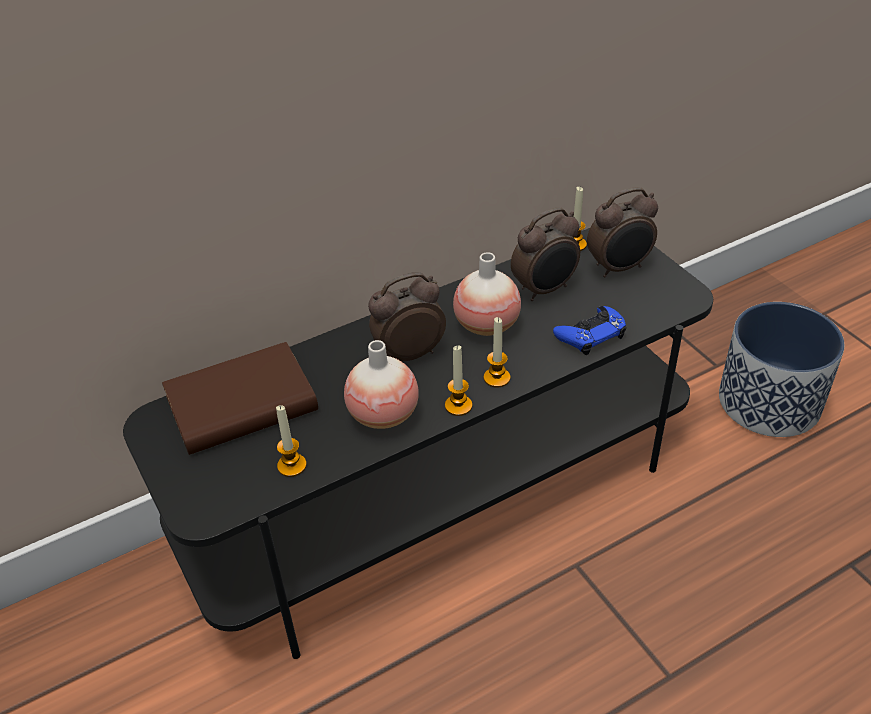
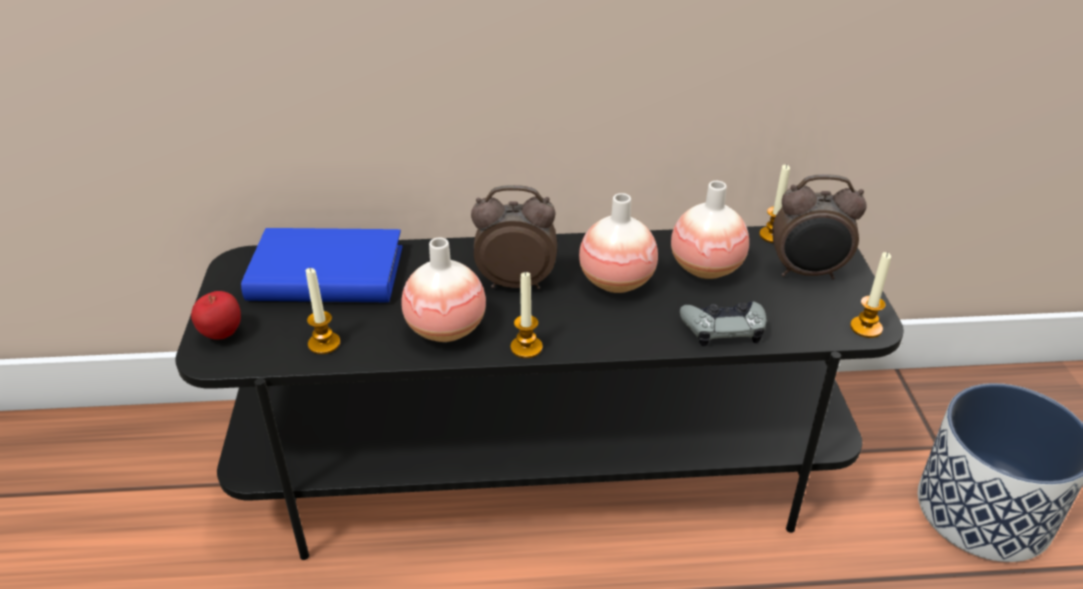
camera: 25 degrees right, 5 degrees down
brown book [162,342,318,455] -> blue book [241,228,402,302]
candle [484,317,510,388] -> candle moved to [850,252,891,338]
alarm clock [511,207,580,301] -> vase [671,181,749,279]
blue game controller [553,306,626,355] -> grey game controller [680,301,767,346]
none -> apple [191,291,241,340]

